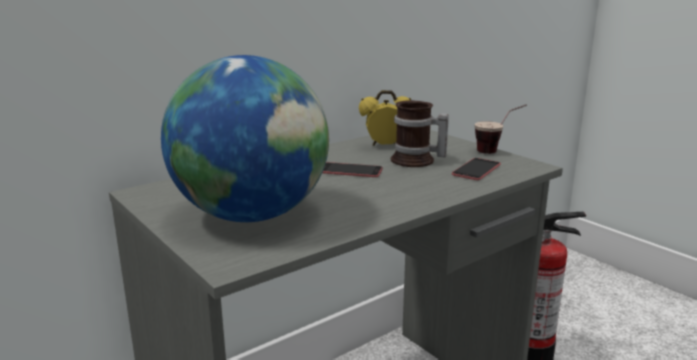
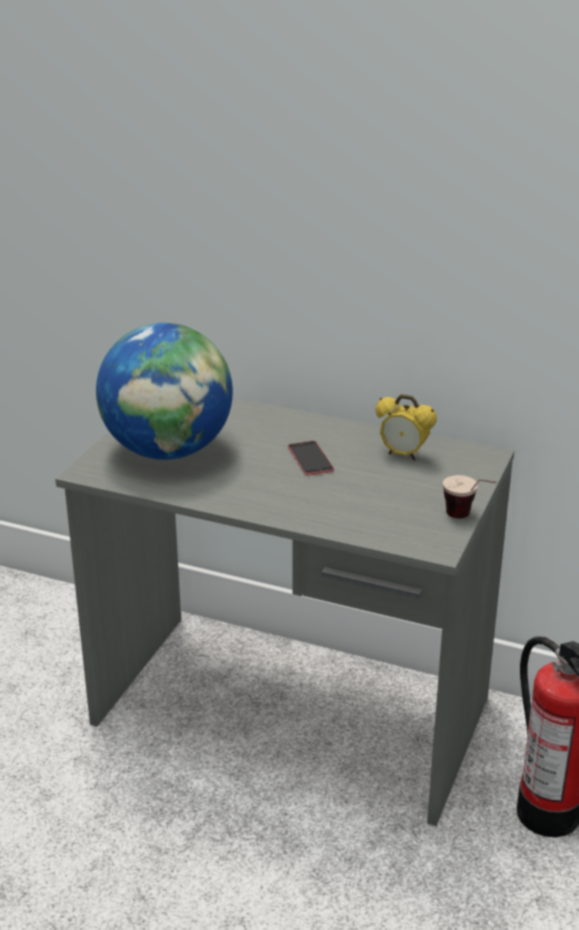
camera: 60 degrees right, 10 degrees up
alarm clock [359,90,411,146] -> alarm clock turned 150 degrees clockwise [375,394,437,461]
mug [391,100,449,167] -> none
phone [452,158,501,180] -> none

